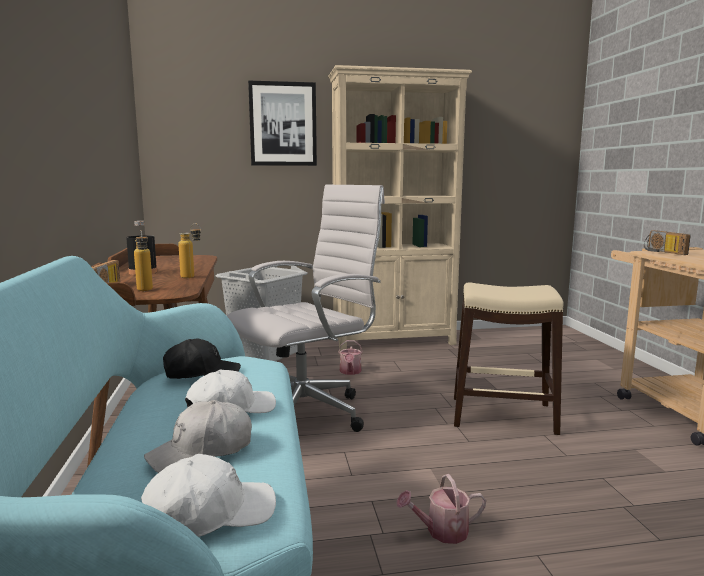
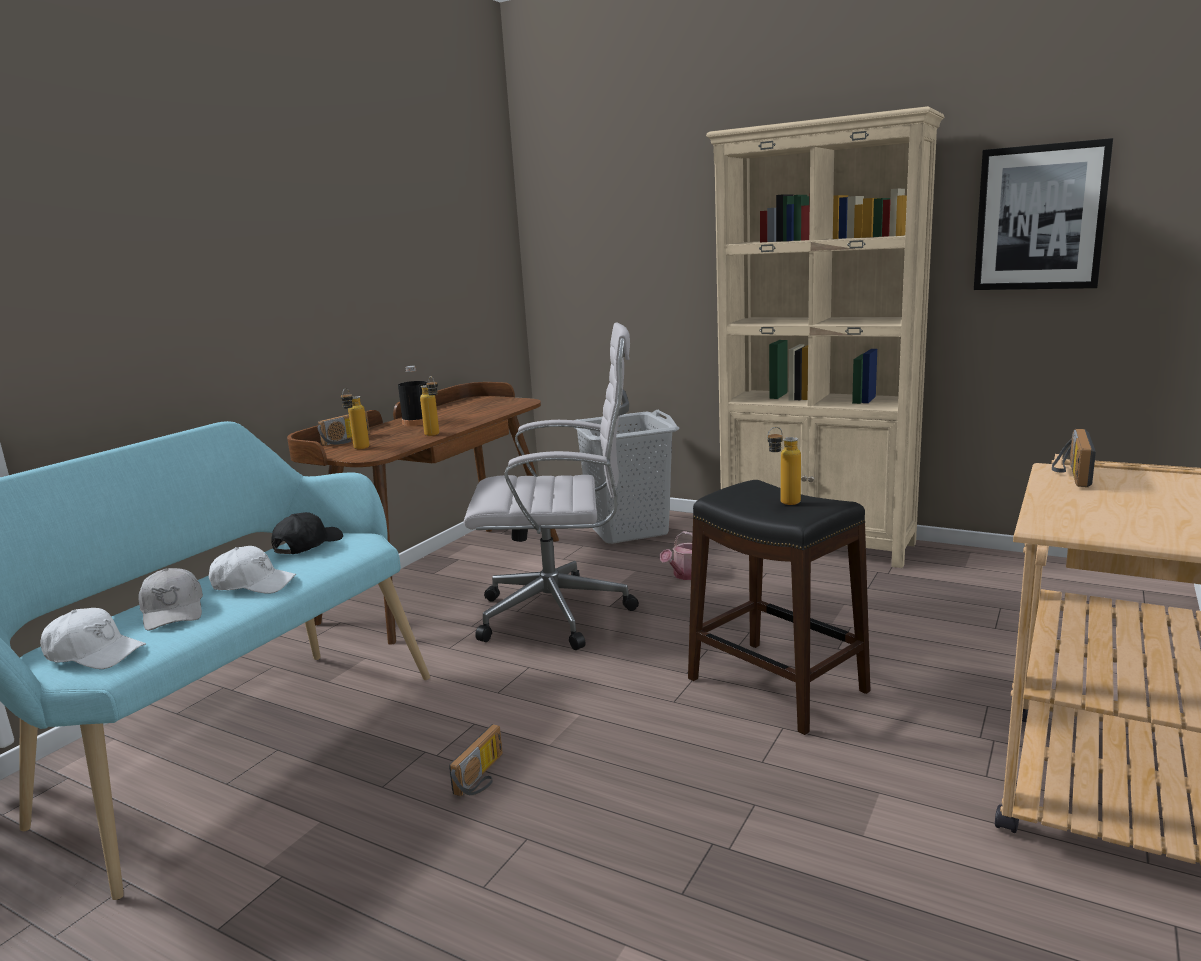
camera: 40 degrees right, 5 degrees up
white cap [144,400,252,473] -> white cap turned 120 degrees counterclockwise [138,568,203,631]
black cap [163,338,241,379] -> black cap turned 90 degrees counterclockwise [272,512,343,554]
picture [248,81,317,166] -> picture moved to [974,138,1113,290]
watering can [397,474,486,544] -> radio [449,724,503,796]
beige stool [454,282,564,435] -> black stool [688,480,870,735]
none -> bottle [767,427,801,505]

